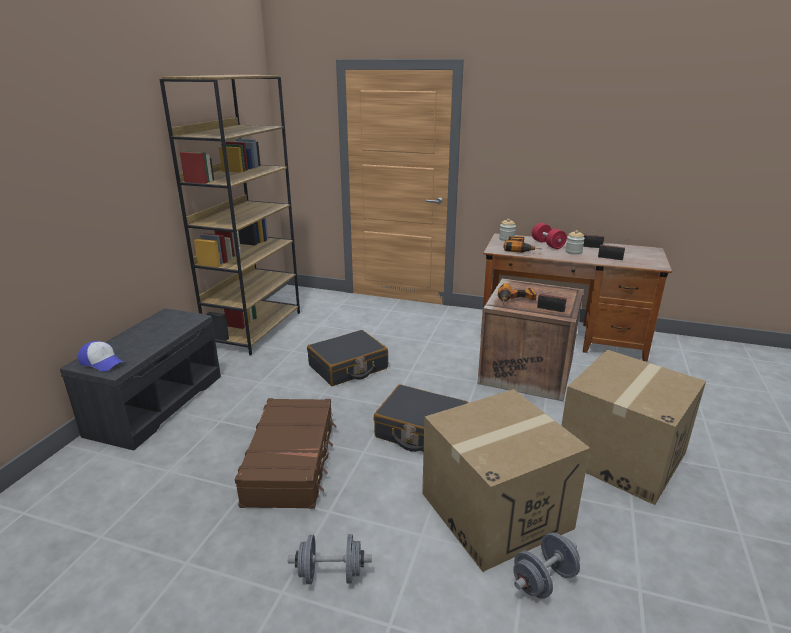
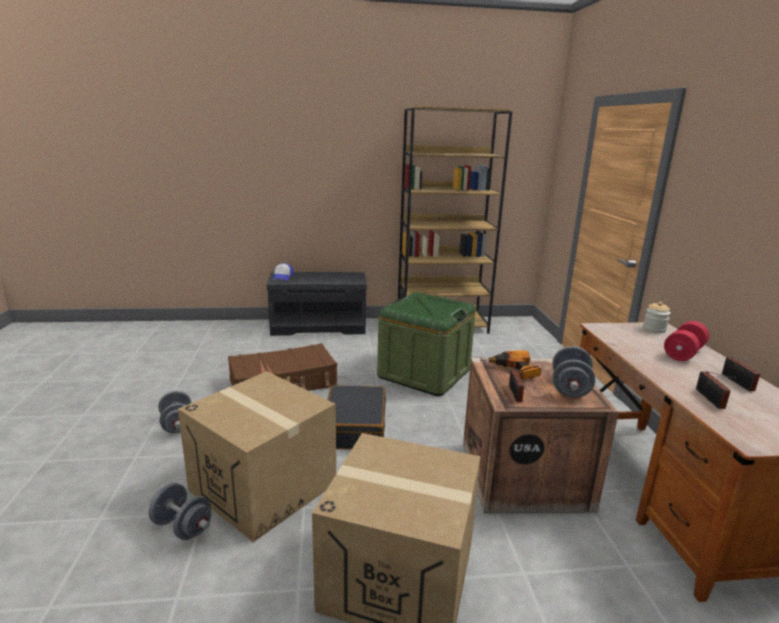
camera: 65 degrees right, 5 degrees down
black suitcase [307,330,388,386] -> green storage box [377,292,476,396]
power drill [504,236,541,253] -> none
jar [565,230,585,255] -> none
none -> grey dumbbell [553,346,595,398]

